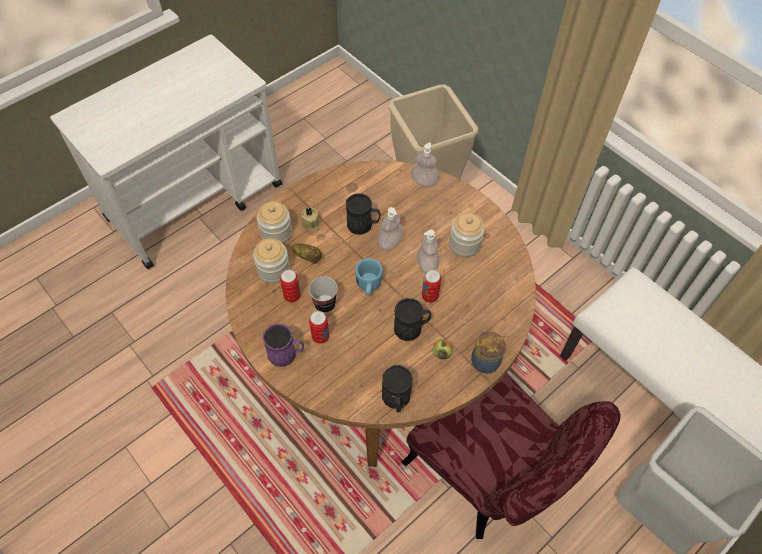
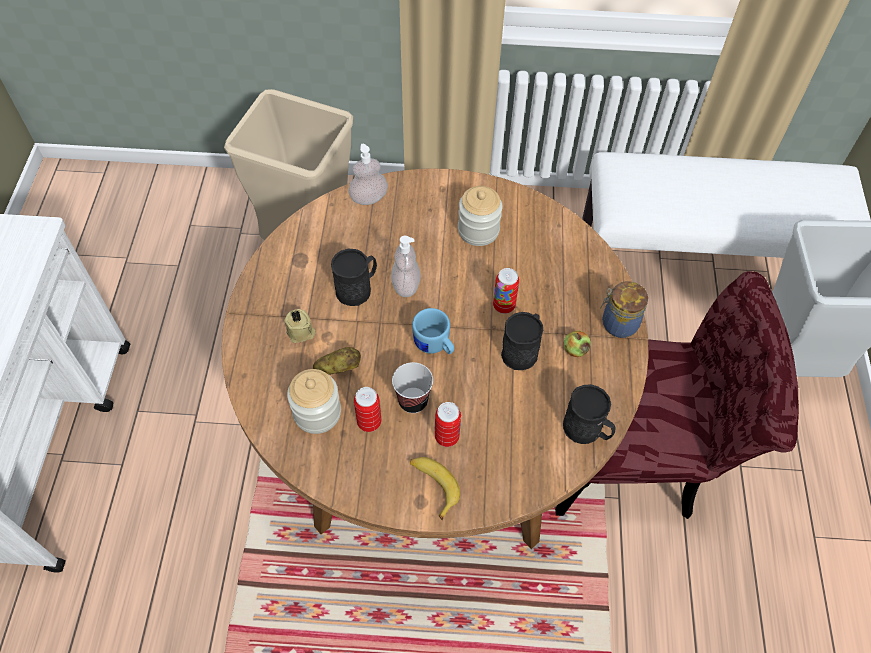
camera: 45 degrees left, 0 degrees up
jar [257,201,292,244] -> none
purple mug [263,324,304,367] -> banana [410,457,460,521]
soap dispenser [417,230,439,273] -> none

